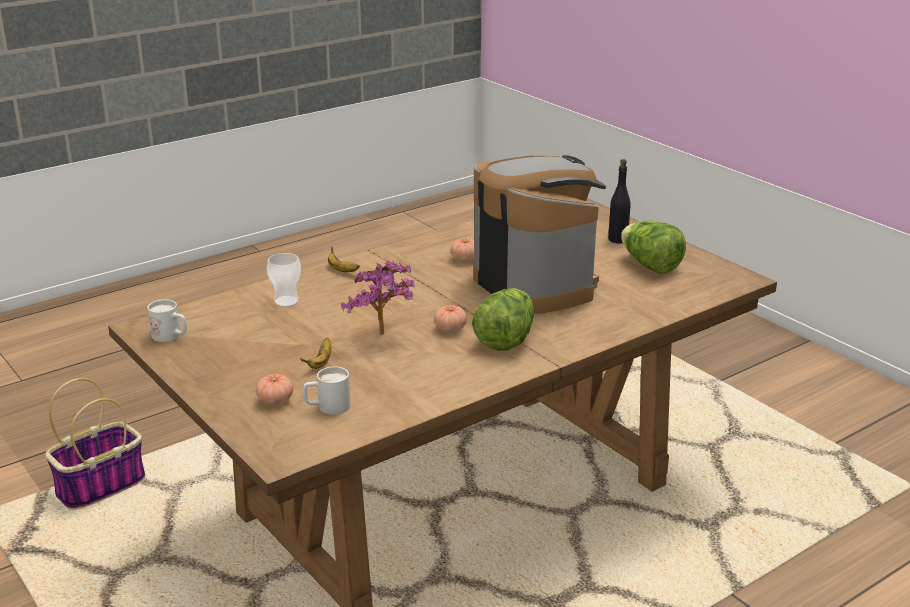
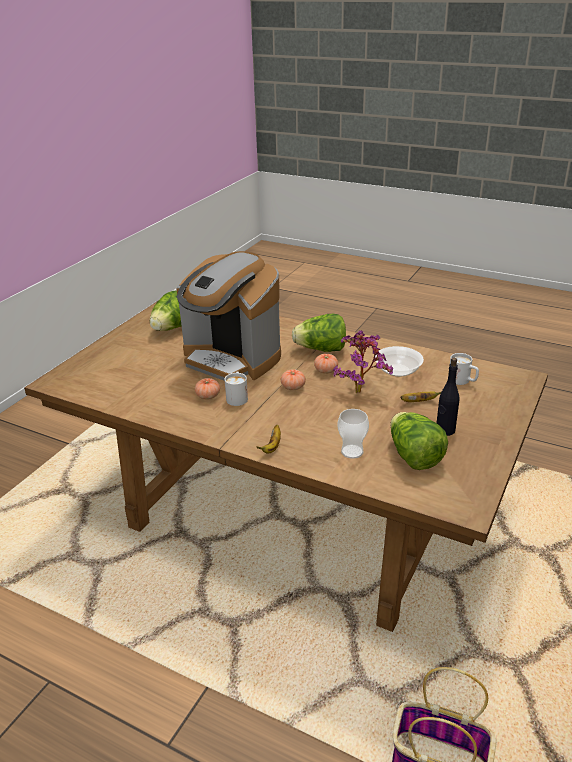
camera: 115 degrees left, 5 degrees up
white mug [147,299,187,342] -> white mug moved to [225,371,248,406]
tomato [256,374,293,405] -> tomato moved to [281,369,306,390]
coffee machine [473,155,606,313] -> coffee machine turned 90 degrees counterclockwise [176,251,281,381]
black bottle [608,159,631,243] -> black bottle moved to [437,358,460,436]
none -> bowl [375,346,424,377]
none -> lettuce [390,412,448,470]

